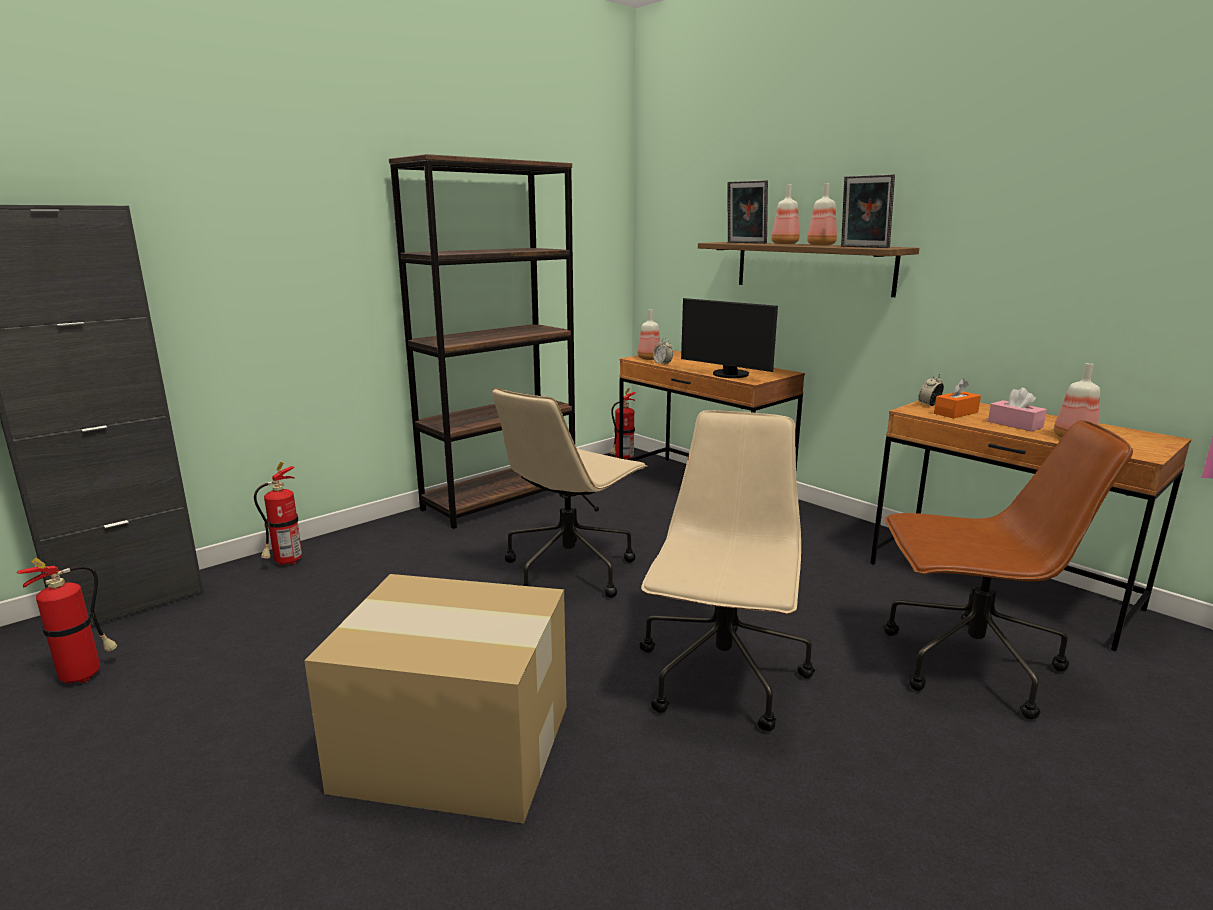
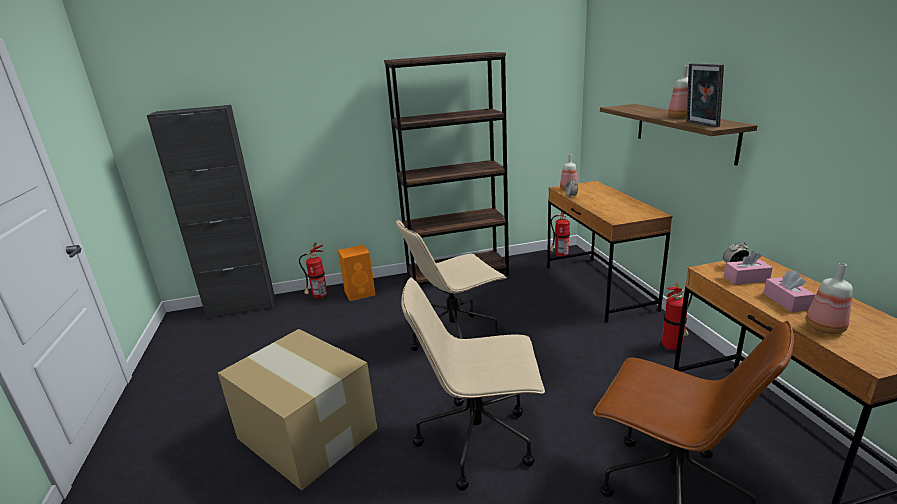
camera: 30 degrees right, 5 degrees up
fire extinguisher [17,557,117,684] -> fire extinguisher moved to [662,283,692,351]
beige office chair [640,410,815,731] -> beige office chair turned 135 degrees counterclockwise [401,277,545,491]
monitor [681,298,778,378] -> none
picture frame [727,180,768,244] -> none
bottle [771,185,799,244] -> none
orange tissue box [934,379,981,418] -> pink tissue box [724,251,773,285]
none -> orange speaker [338,245,375,301]

